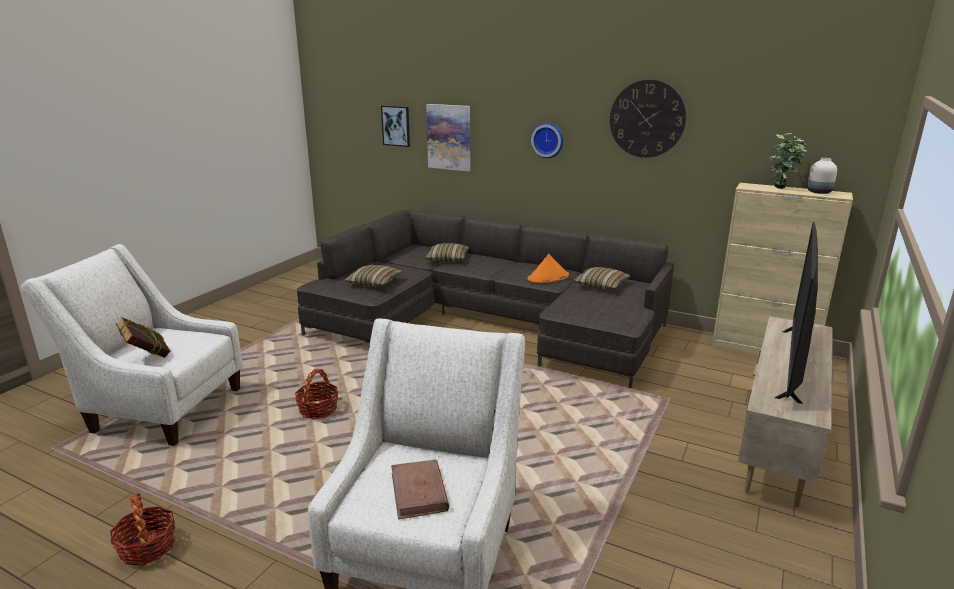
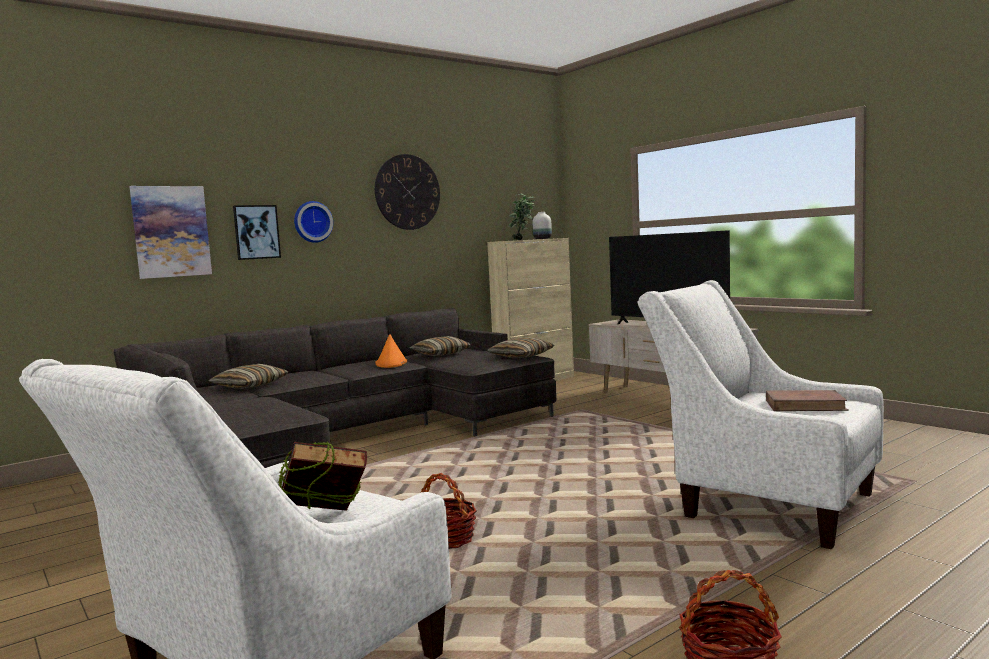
camera: 65 degrees left, 15 degrees down
pillow [345,265,402,287] -> pillow moved to [487,337,554,358]
picture [381,106,410,147] -> picture moved to [233,205,281,260]

